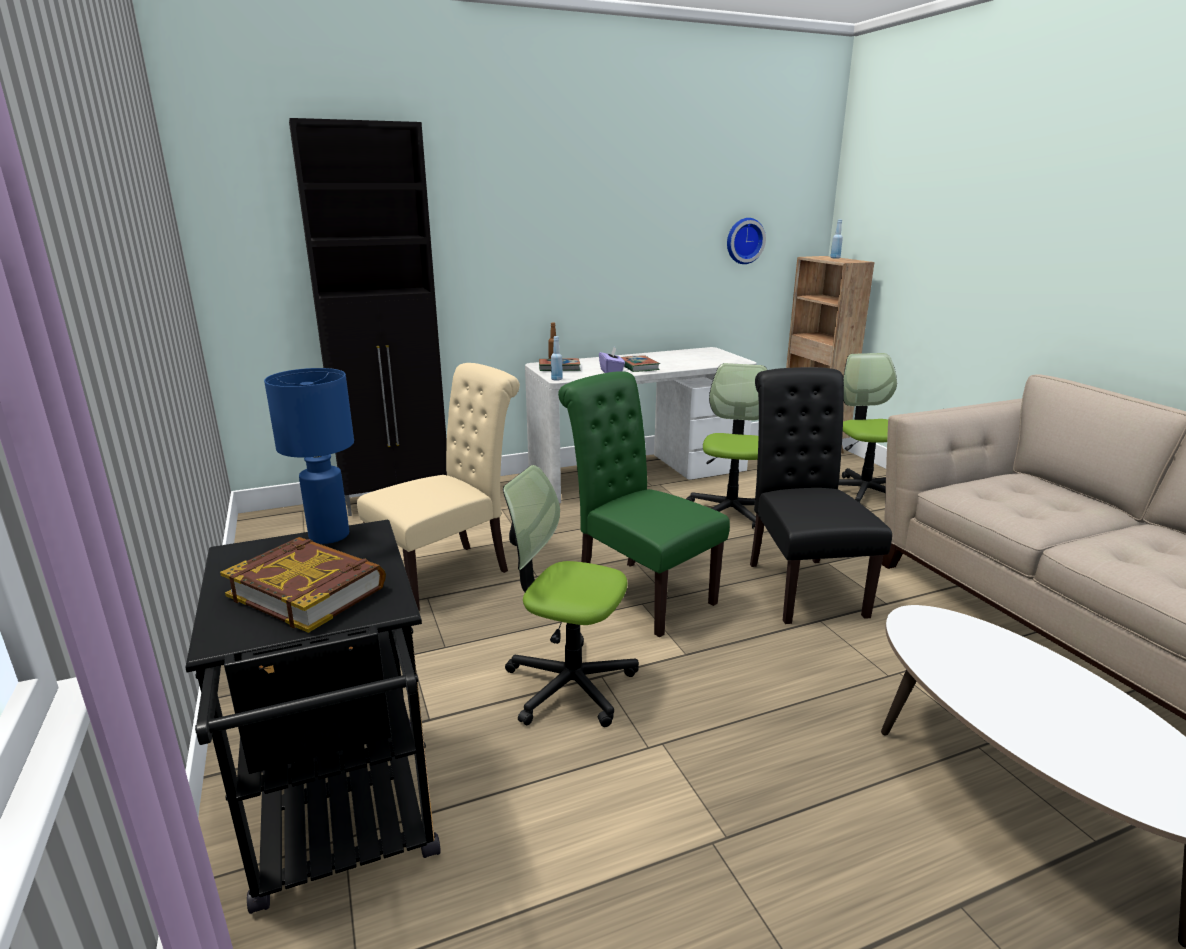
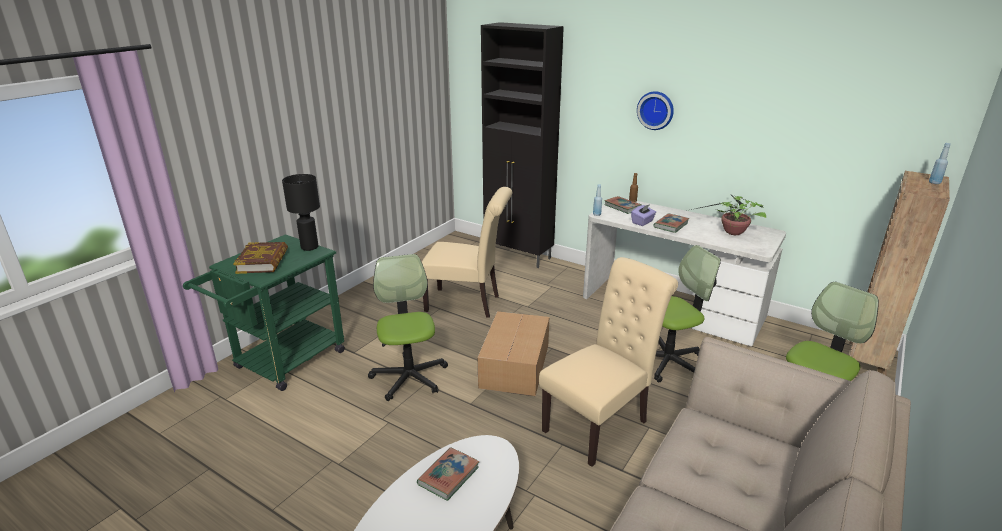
camera: 55 degrees right, 5 degrees up
black cart [185,520,441,914] -> green cart [183,234,345,391]
blue table lamp [264,368,354,544] -> black table lamp [282,174,320,251]
green chair [558,371,730,637] -> cardboard box [478,311,549,396]
wall clock [727,218,766,264] -> wall clock moved to [637,91,674,130]
black chair [750,367,892,624] -> beige chair [539,257,678,467]
none -> book [417,447,479,501]
none -> potted plant [686,193,766,235]

